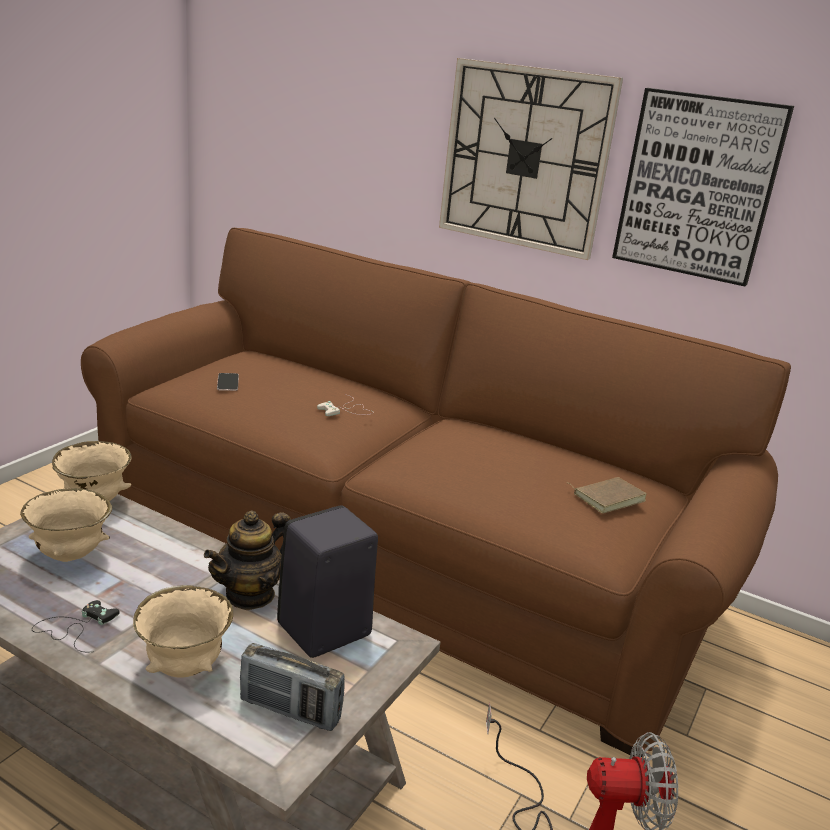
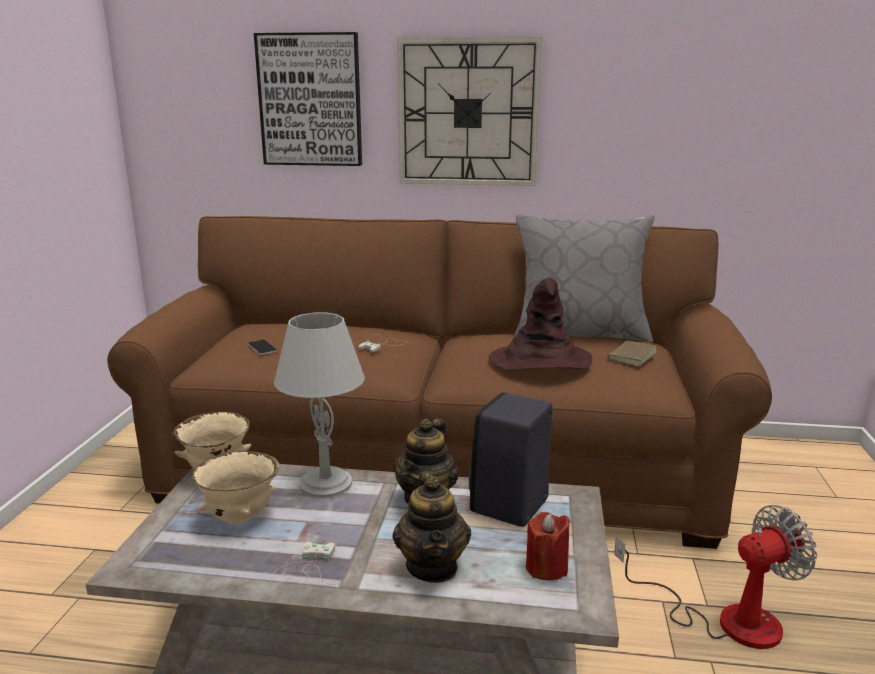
camera: 20 degrees left, 5 degrees down
black game controller [32,600,120,653] -> white game controller [270,542,346,585]
beige bowl [133,585,233,677] -> teapot [392,471,471,583]
radio [240,643,345,731] -> red candle [526,512,570,581]
picture [612,88,794,286] -> picture moved to [254,32,362,166]
none -> grey table lamp [274,312,365,498]
none -> brown hat [489,278,592,371]
none -> grey pillow [513,214,654,343]

